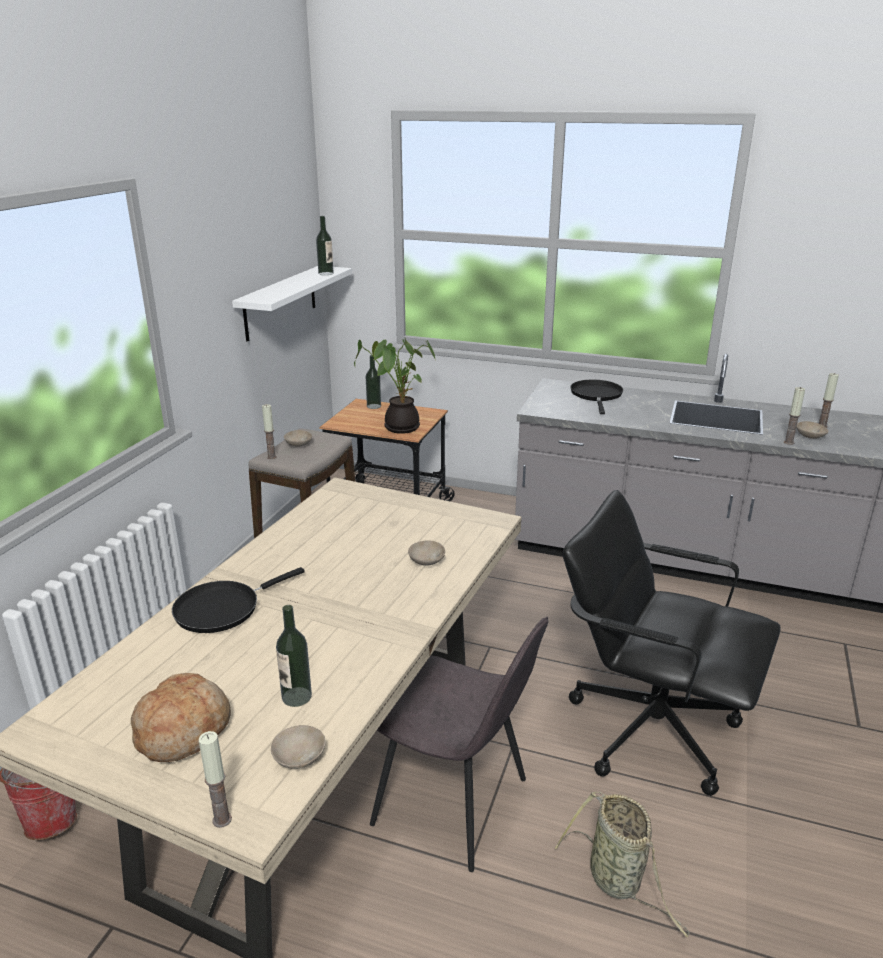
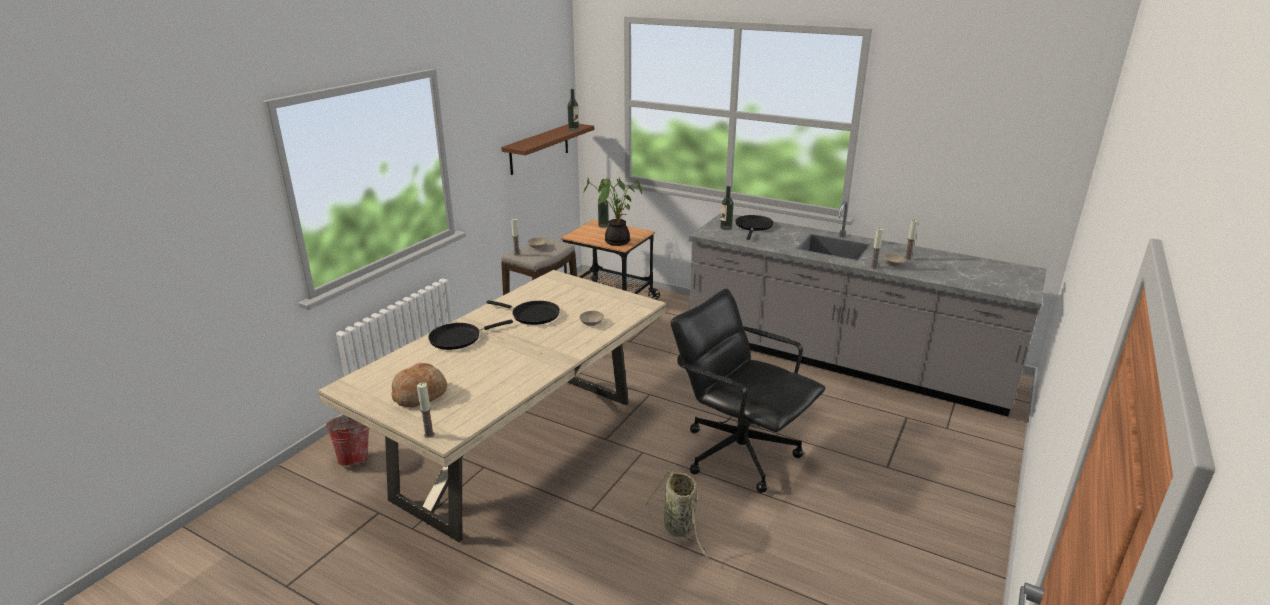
camera: 10 degrees right, 0 degrees up
white shelf [232,266,352,342] -> brown shelf [501,124,594,175]
beige bowl [271,725,326,769] -> none
bottle [276,605,312,707] -> bottle moved to [720,186,734,230]
grey chair [370,617,548,872] -> none
none -> black frying pan [486,300,560,325]

